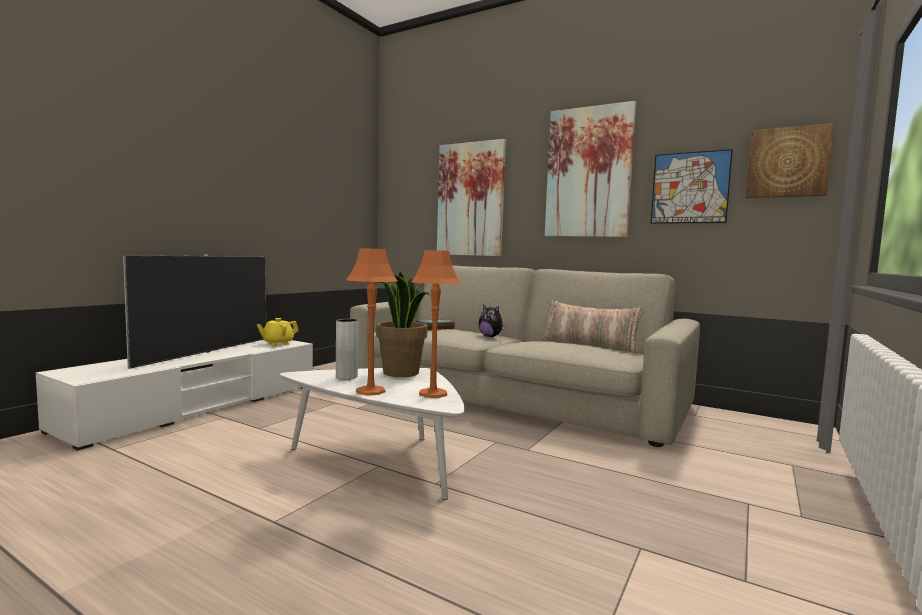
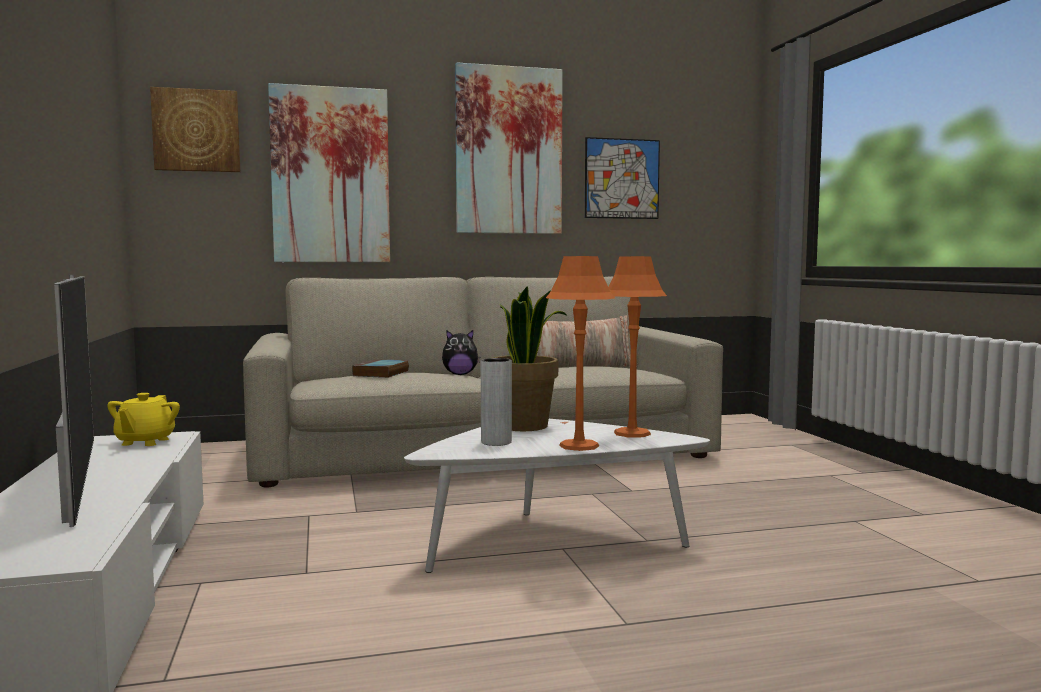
camera: 45 degrees left, 0 degrees up
picture [746,123,834,198] -> picture moved to [150,87,240,172]

